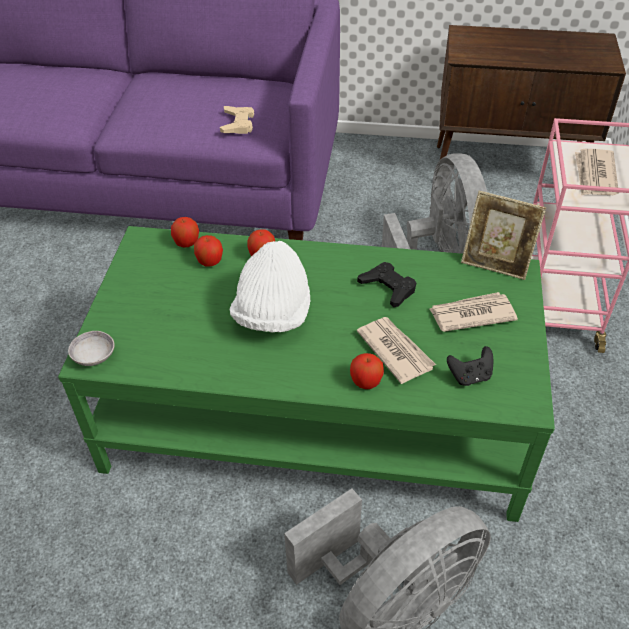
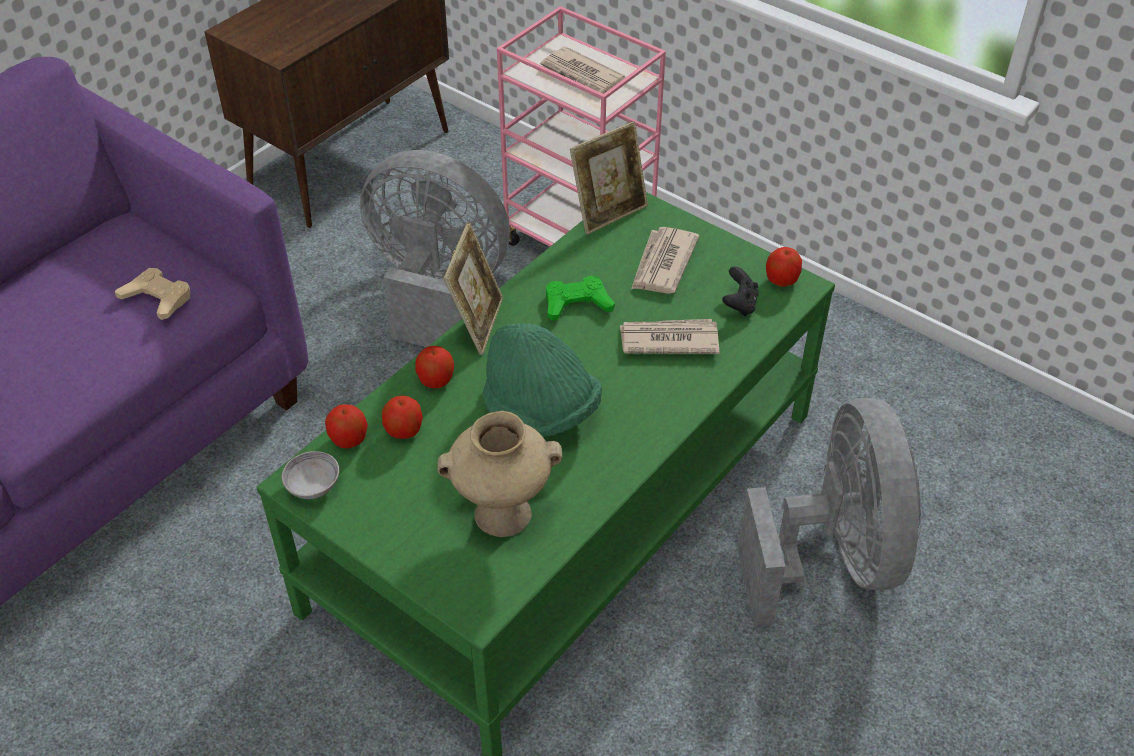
camera: 60 degrees left, 0 degrees up
grey bowl [68,331,115,366] -> grey bowl moved to [282,451,339,499]
white hat [230,241,310,332] -> green hat [483,323,602,437]
apple [350,353,384,389] -> apple moved to [766,247,802,287]
black game controller [357,262,416,307] -> green game controller [546,276,615,321]
none -> beige vase [437,411,562,537]
none -> picture frame [443,222,503,355]

